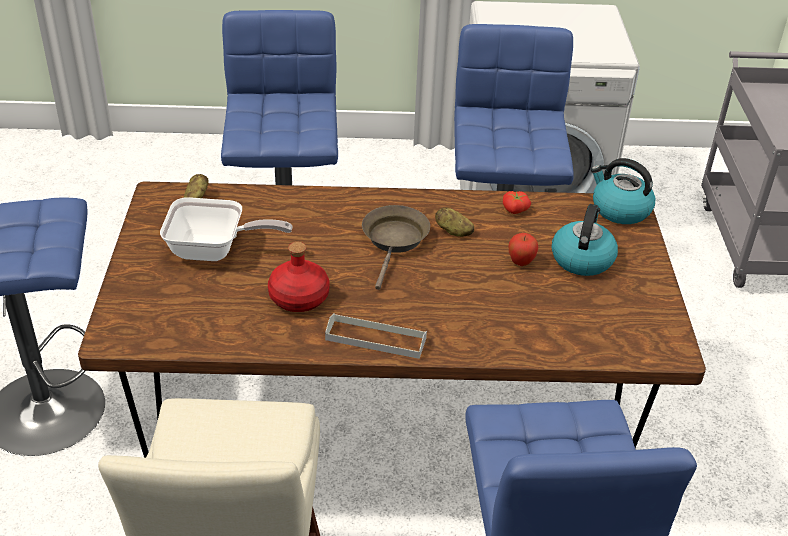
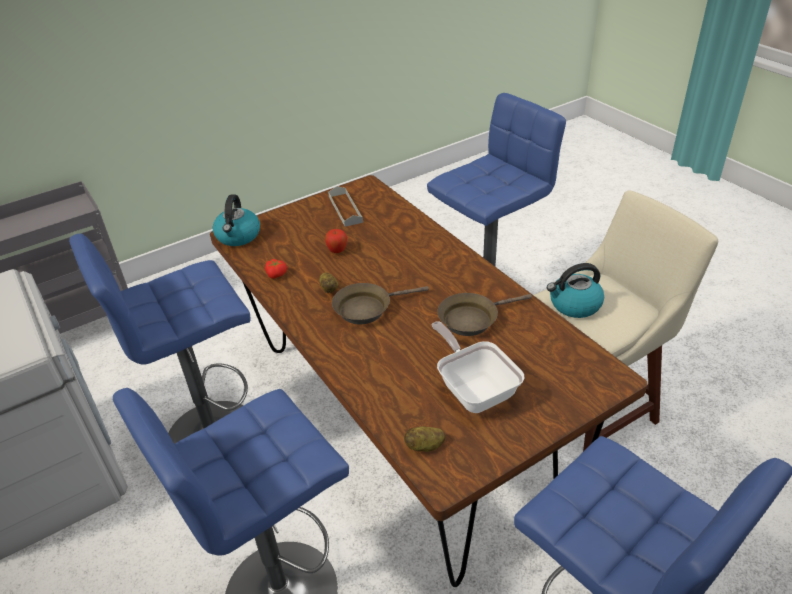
camera: 120 degrees left, 0 degrees up
red bottle [268,242,330,312] -> brown frying pan [437,293,532,336]
grey tray [325,313,427,359] -> grey tray moved to [328,186,363,227]
kettle [552,204,618,276] -> kettle moved to [547,263,604,318]

